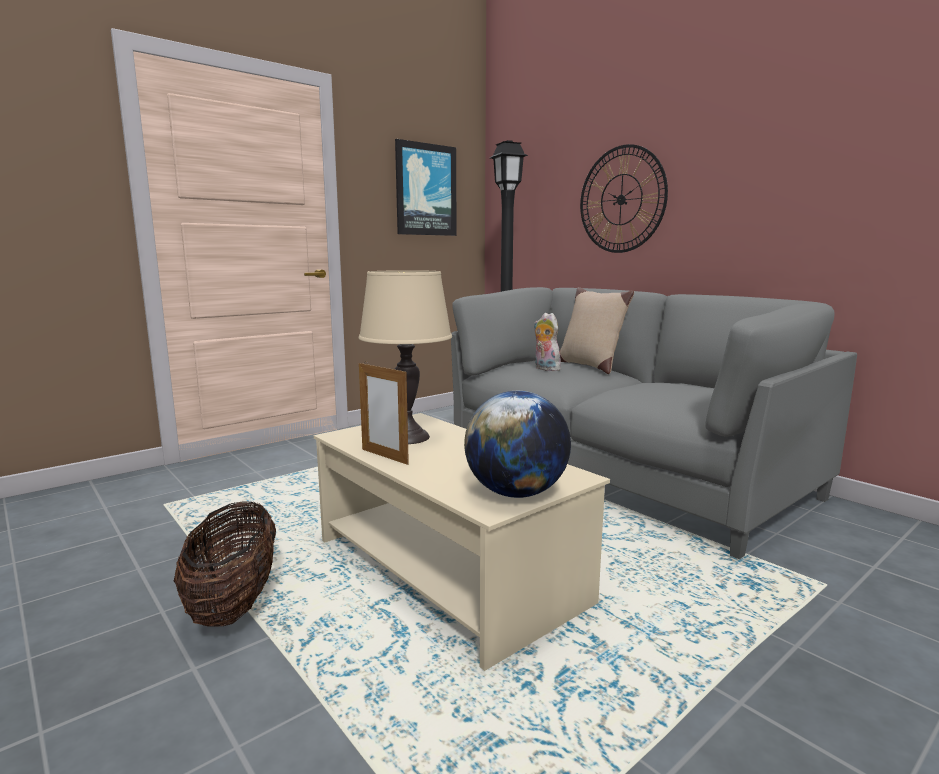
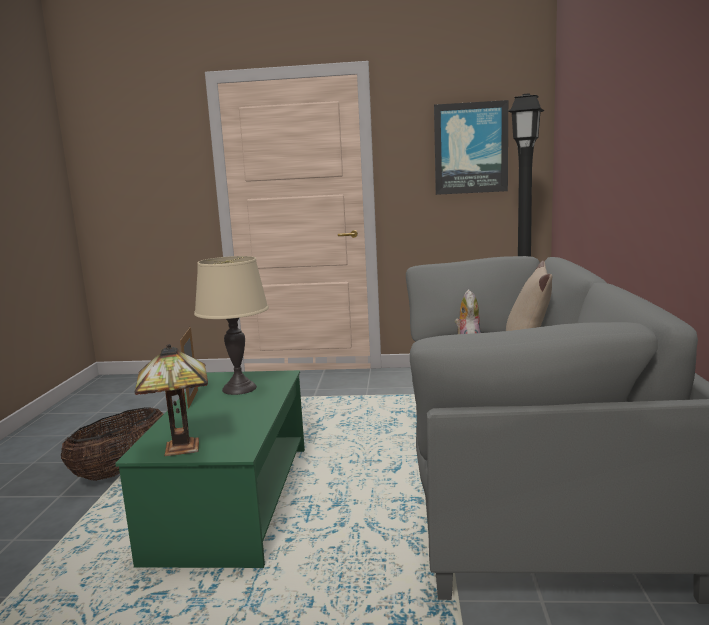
camera: 45 degrees right, 0 degrees up
beige coffee table [314,413,610,671] -> green coffee table [115,370,305,568]
globe [464,391,571,498] -> table lamp [135,344,208,456]
wall clock [580,144,668,253] -> none

